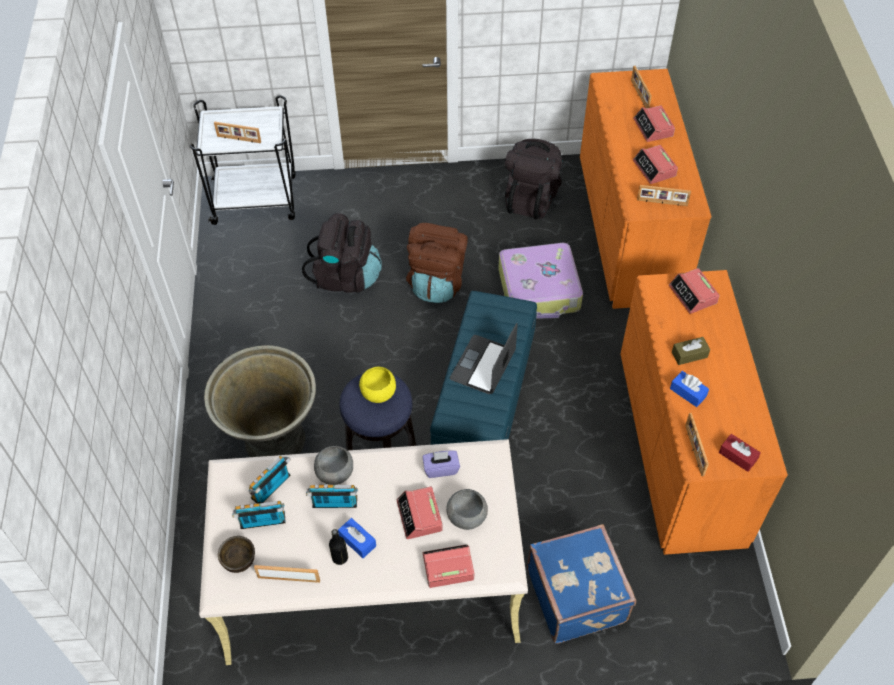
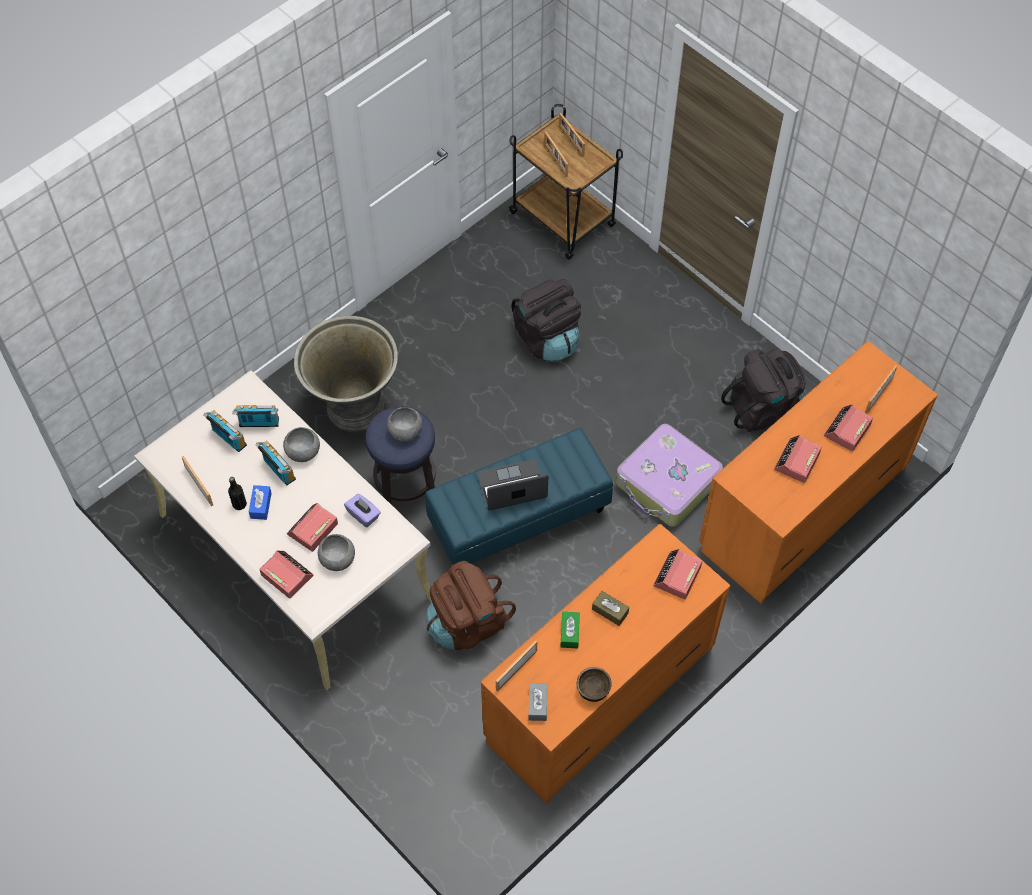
camera: 50 degrees right, 5 degrees up
white cart [190,95,296,225] -> brown cart [508,104,623,260]
brown bowl [218,536,255,573] -> brown bowl moved to [577,667,612,702]
yellow bowl [359,367,396,403] -> grey bowl [387,407,422,441]
brown backpack [406,223,468,303] -> brown backpack moved to [427,561,516,650]
blue suitcase [527,524,636,644] -> none
picture frame [637,185,691,206] -> picture frame moved to [559,113,585,157]
blue tissue box [670,371,709,407] -> green tissue box [560,612,580,648]
red tissue box [719,434,761,472] -> grey tissue box [529,683,547,721]

